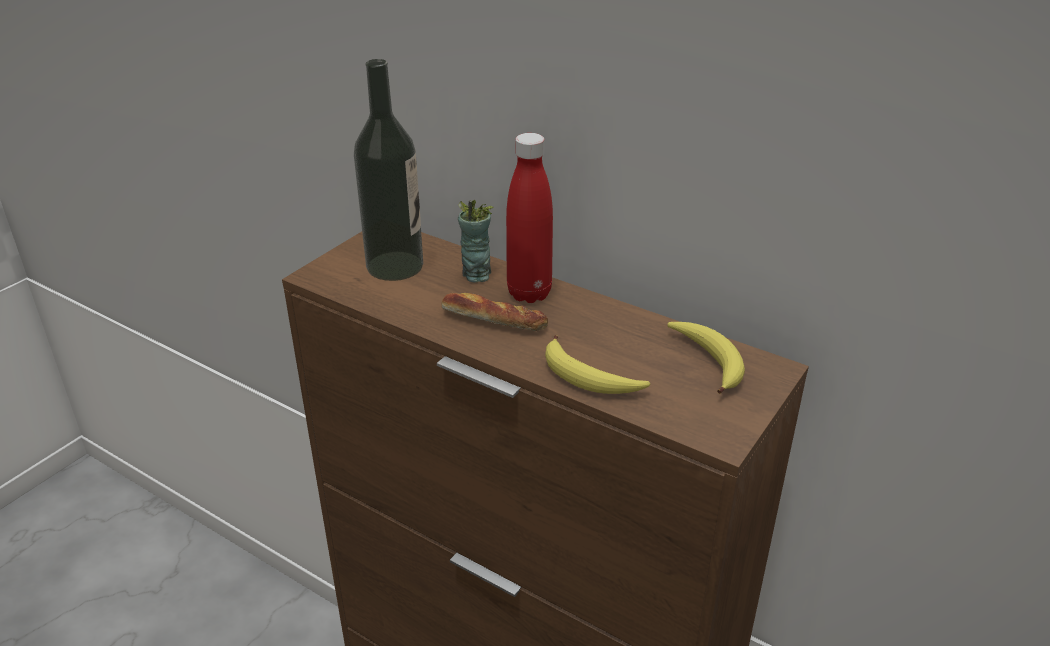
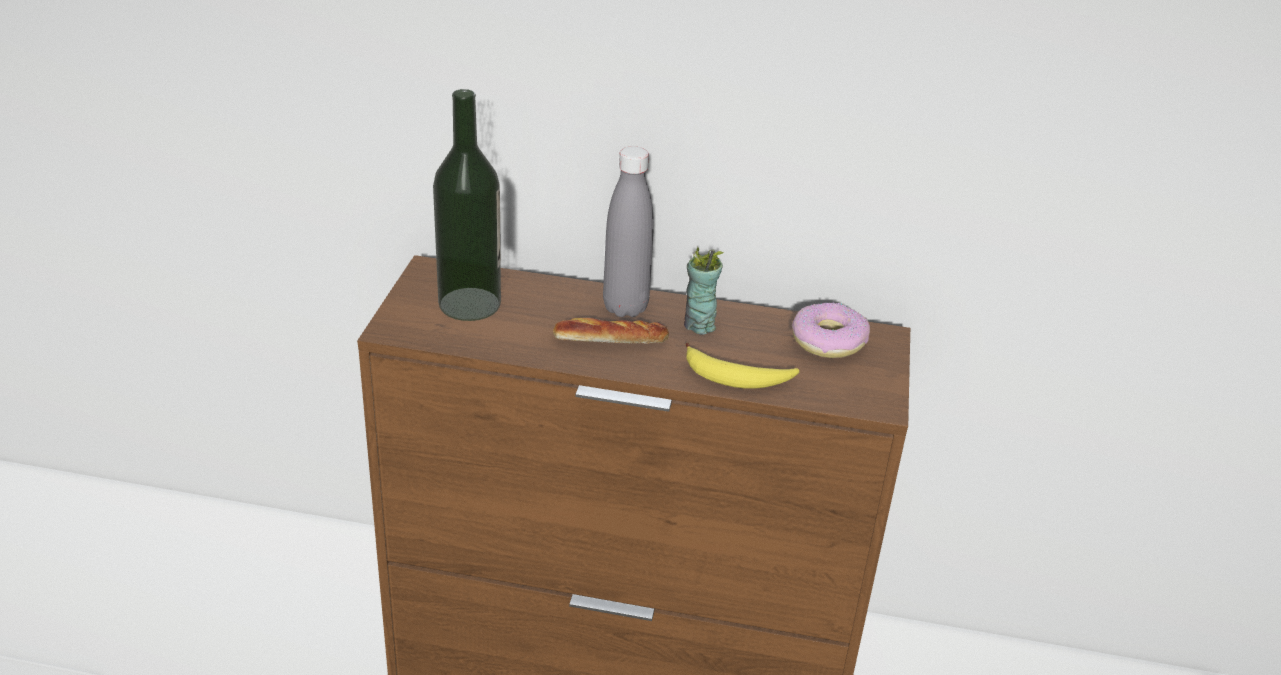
camera: 25 degrees left, 0 degrees up
cup [458,200,493,282] -> cup moved to [684,247,723,334]
red bottle [506,133,553,303] -> grey bottle [603,146,654,317]
banana [667,322,745,394] -> donut [792,302,870,358]

